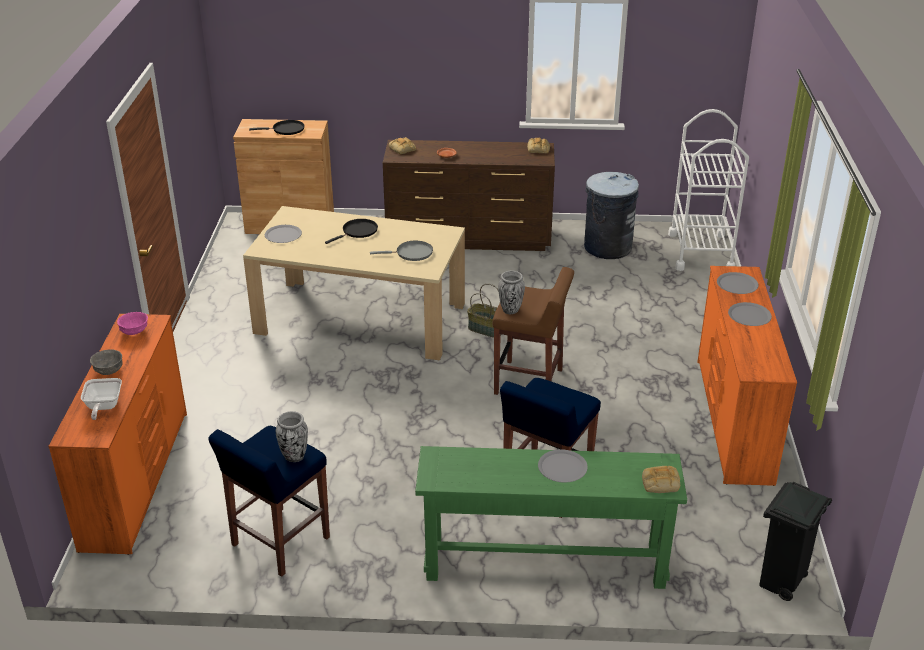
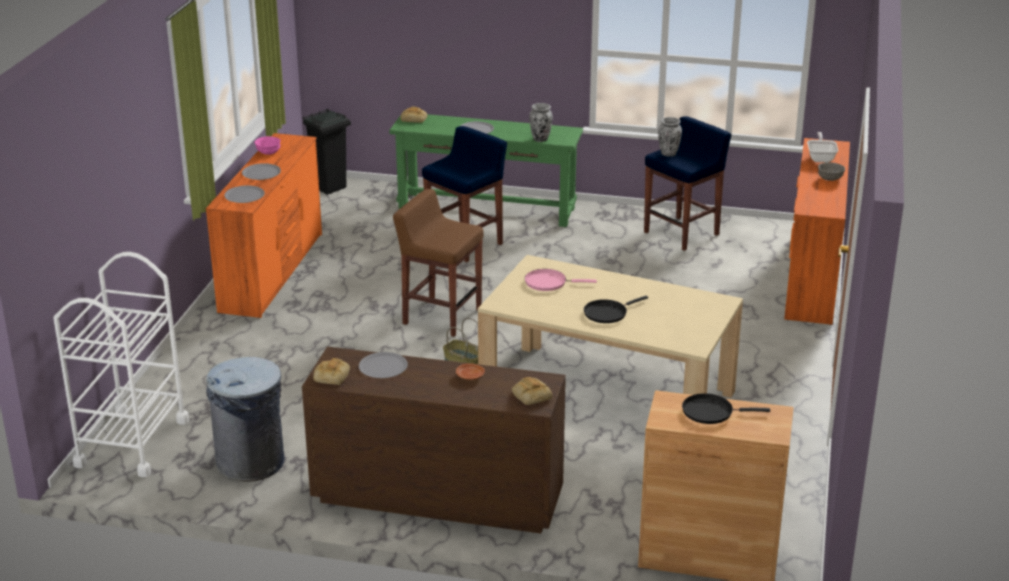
camera: 170 degrees left, 5 degrees down
pink bowl [117,312,148,335] -> pink bowl moved to [255,136,280,155]
grey plate [265,225,302,243] -> grey plate moved to [359,352,408,378]
grey frying pan [370,241,433,261] -> pink frying pan [525,269,597,291]
vase [498,271,525,314] -> vase moved to [529,103,553,142]

